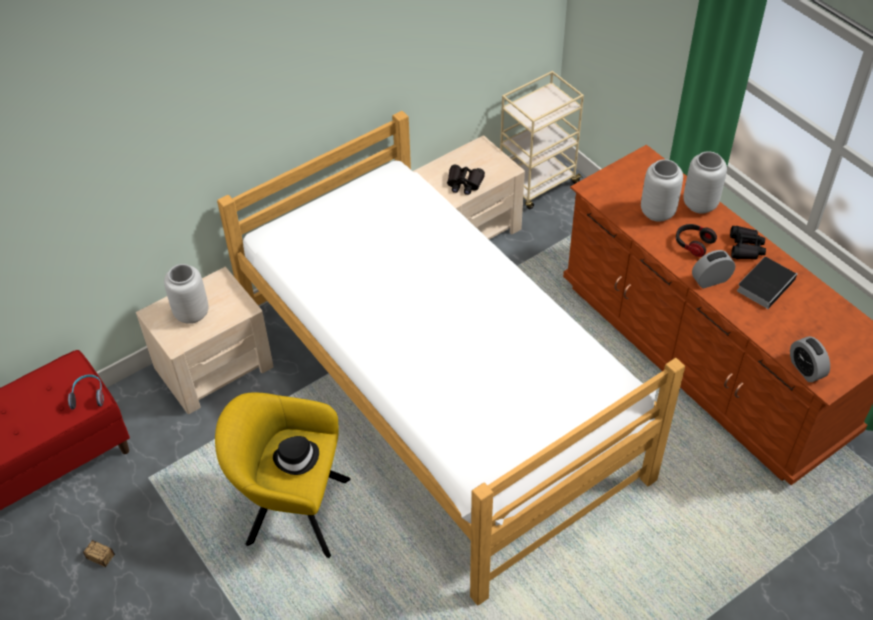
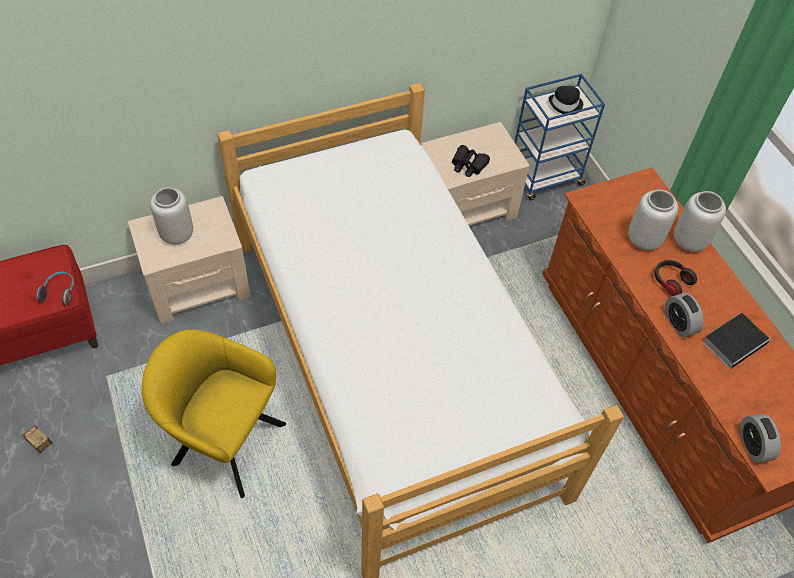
camera: 10 degrees right, 5 degrees up
black hat [273,436,319,475] -> black hat moved to [549,86,583,115]
beige cart [500,71,584,209] -> blue cart [514,74,605,201]
alarm clock [692,250,735,288] -> alarm clock turned 105 degrees counterclockwise [665,293,704,337]
black binoculars [730,226,766,260] -> none

